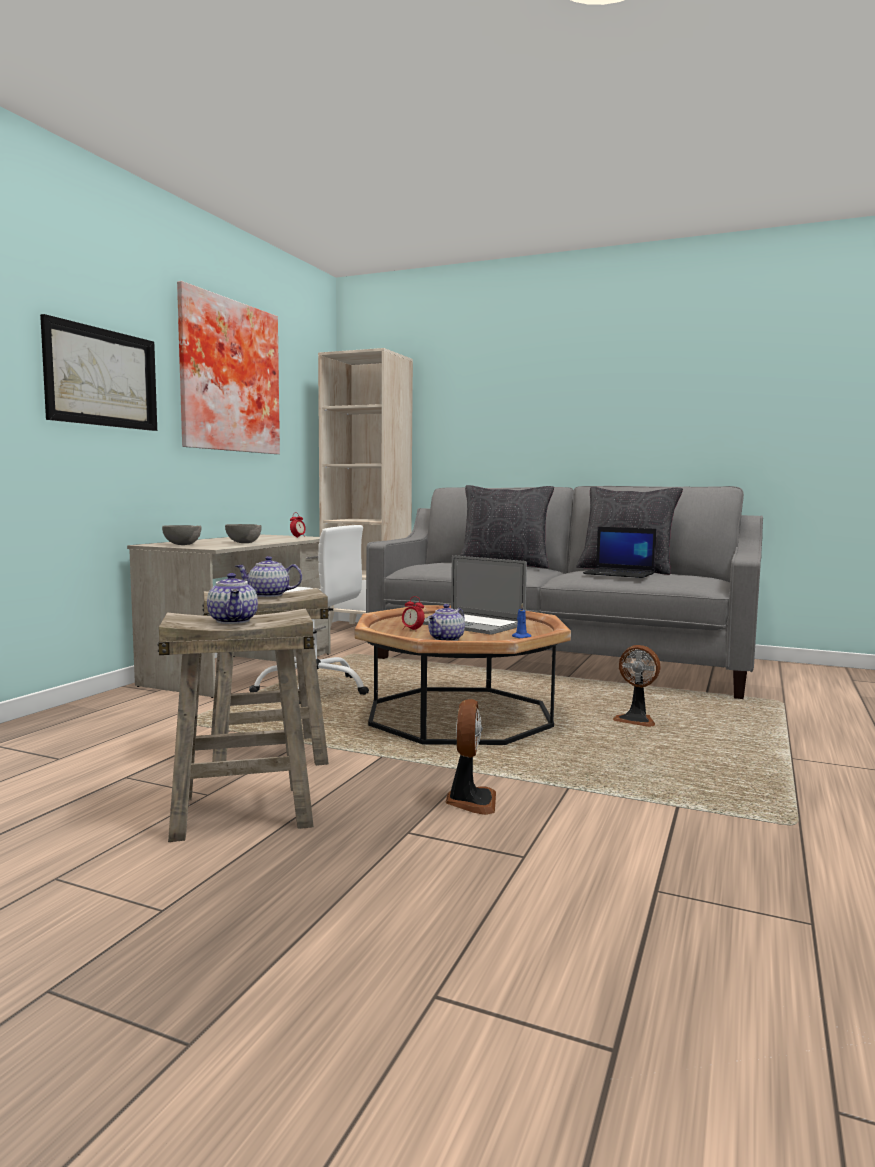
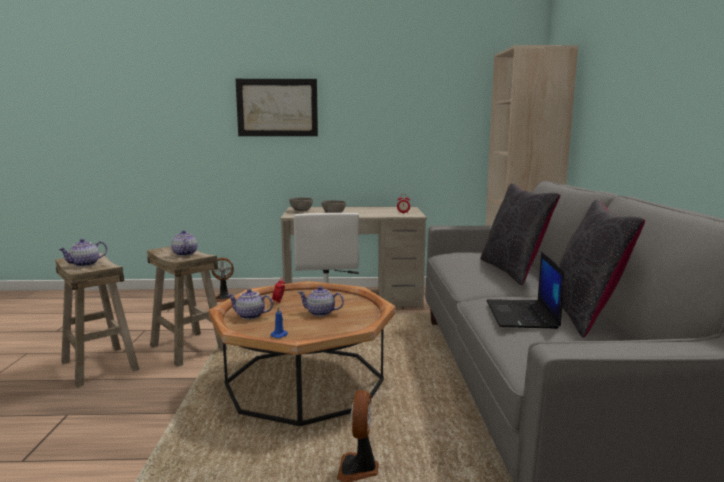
camera: 65 degrees right, 5 degrees up
picture [177,281,280,454] -> none
laptop [423,555,527,635] -> teapot [298,286,344,316]
fan [445,699,496,815] -> fan moved to [212,258,234,302]

